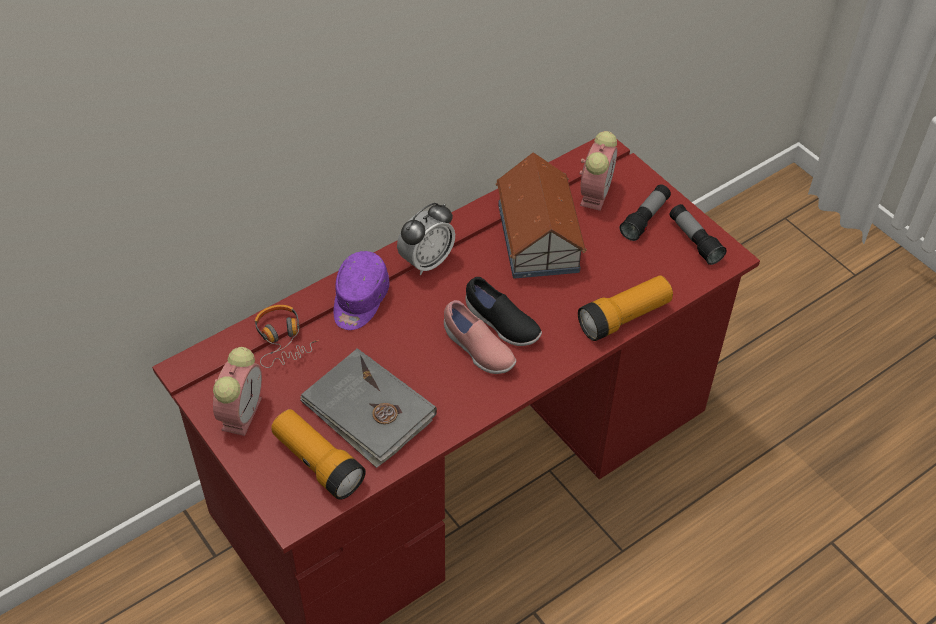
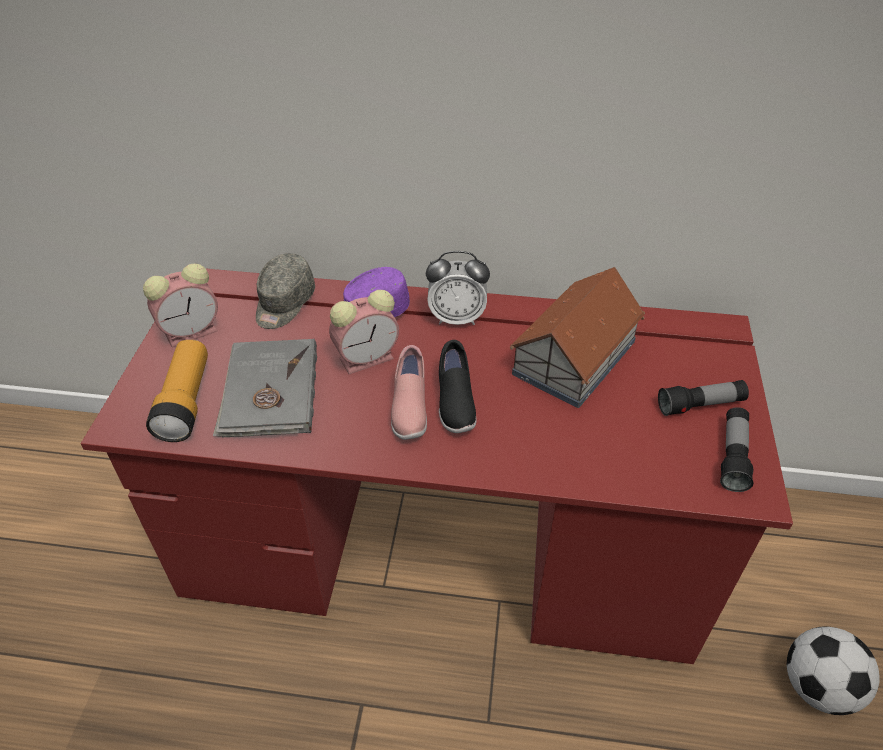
camera: 45 degrees right, 5 degrees down
headphones [255,305,319,368] -> grey cap [256,253,315,329]
flashlight [578,275,673,341] -> none
alarm clock [579,131,617,211] -> alarm clock moved to [329,290,399,374]
none -> football [787,627,879,715]

